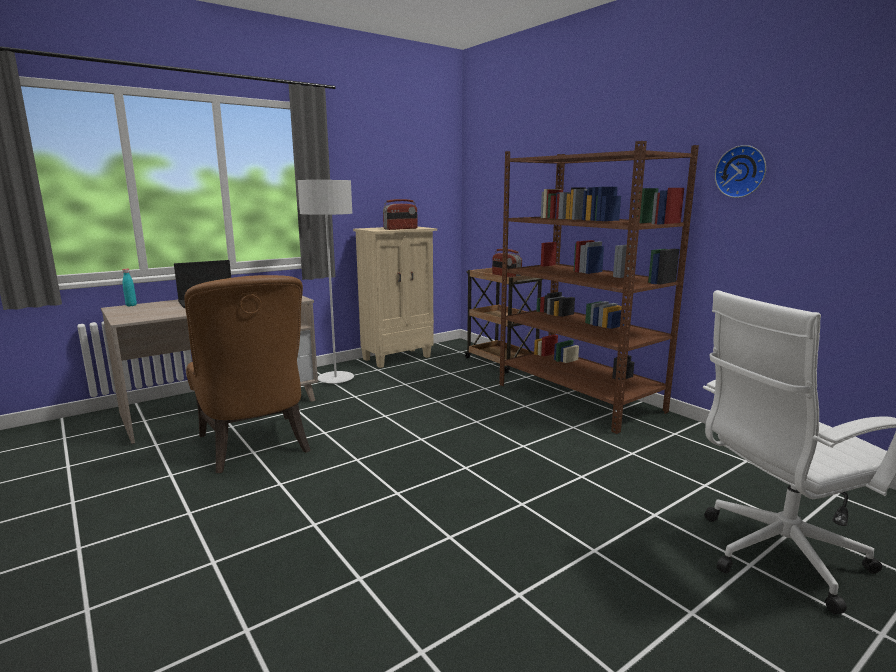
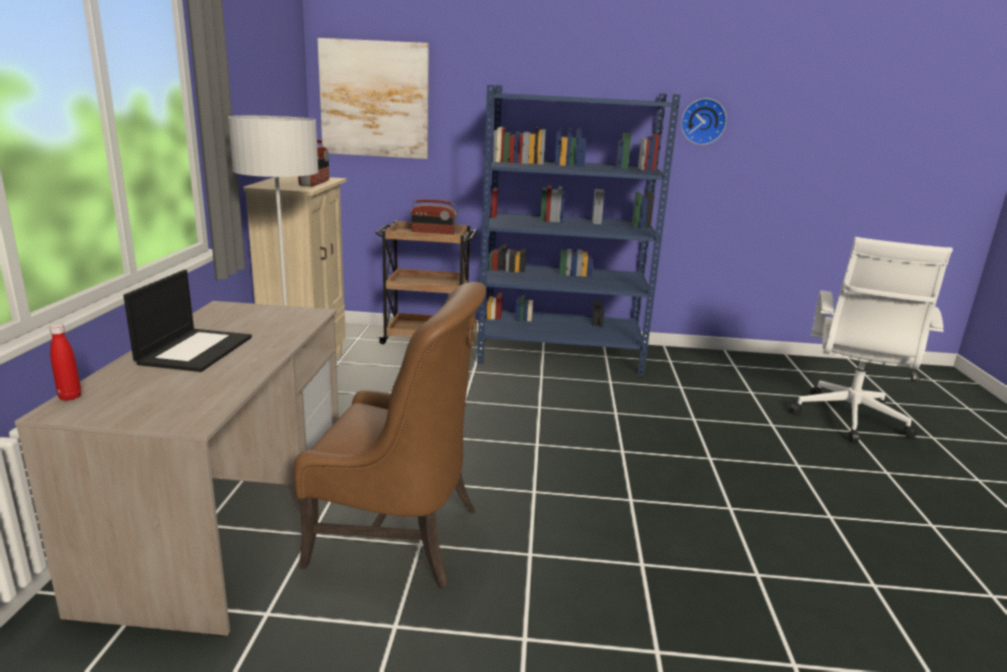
camera: 50 degrees left, 5 degrees up
turquoise bottle [122,269,137,306] -> red bottle [49,324,81,401]
brown bookcase [499,141,699,434] -> blue bookcase [477,85,680,376]
none -> picture [318,38,429,159]

